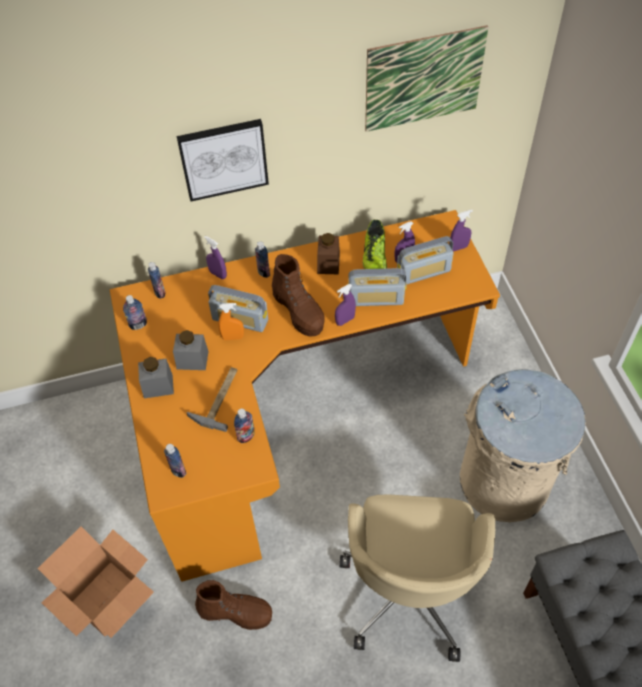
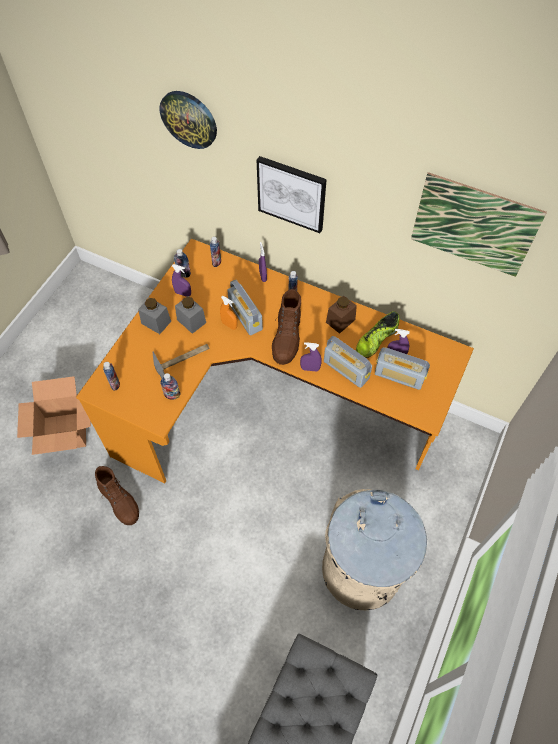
camera: 40 degrees right, 5 degrees up
beige office chair [340,494,495,662] -> none
purple spray bottle [449,210,473,252] -> purple spray bottle moved to [172,264,191,297]
none -> wall clock [159,91,217,149]

